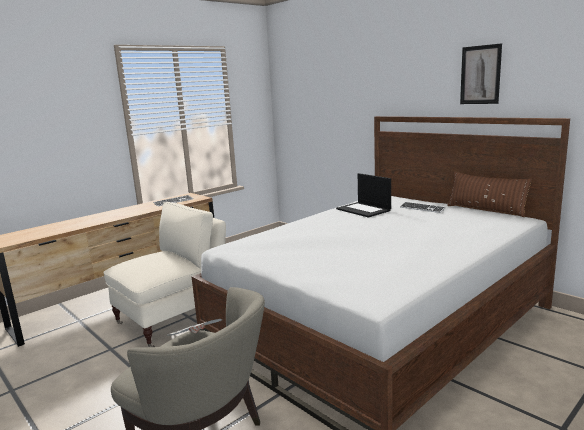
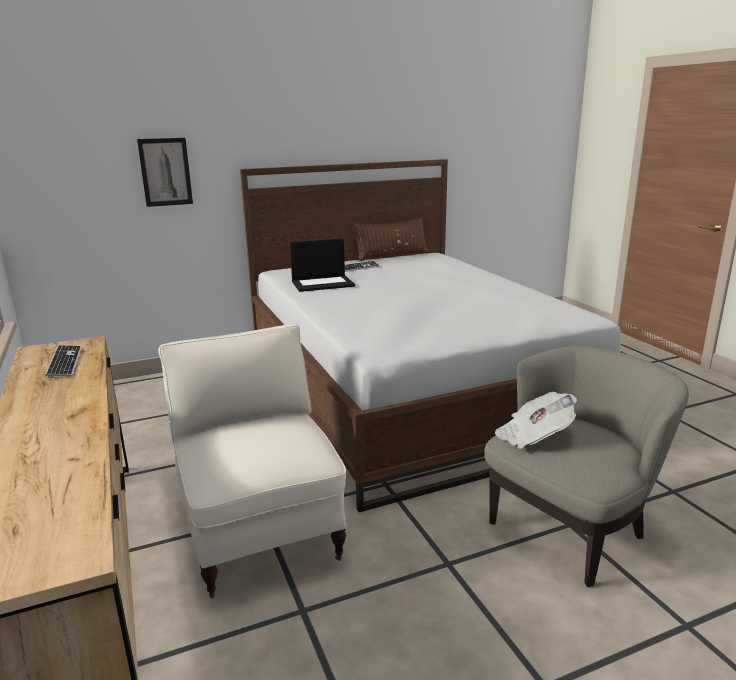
camera: 70 degrees left, 5 degrees up
picture [460,43,502,104] -> picture moved to [137,138,193,207]

